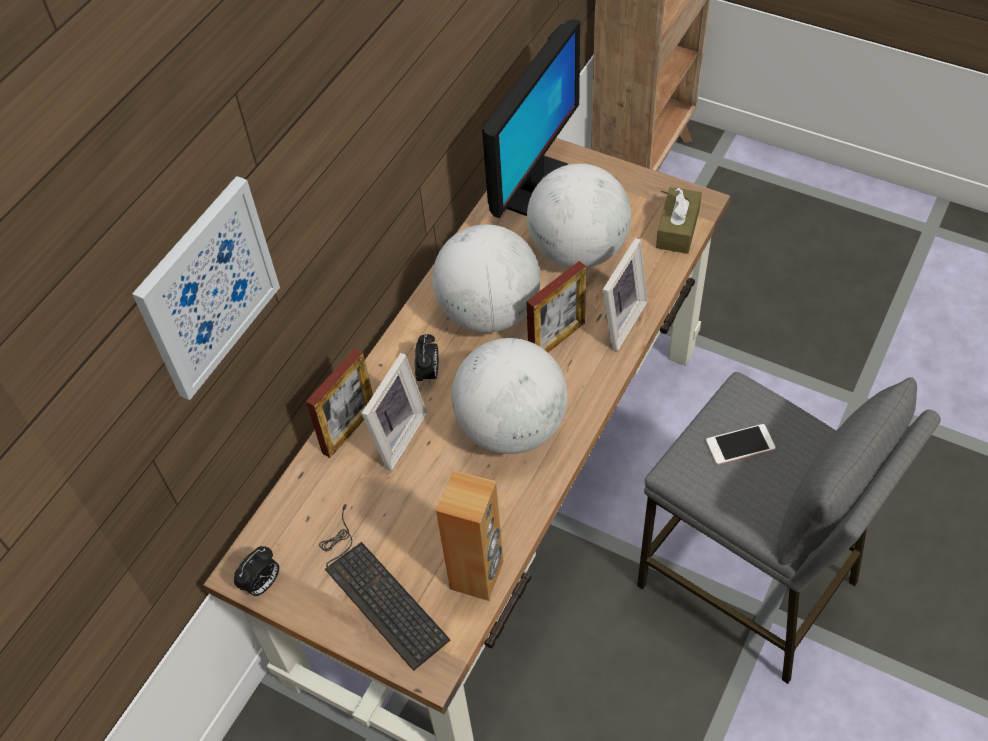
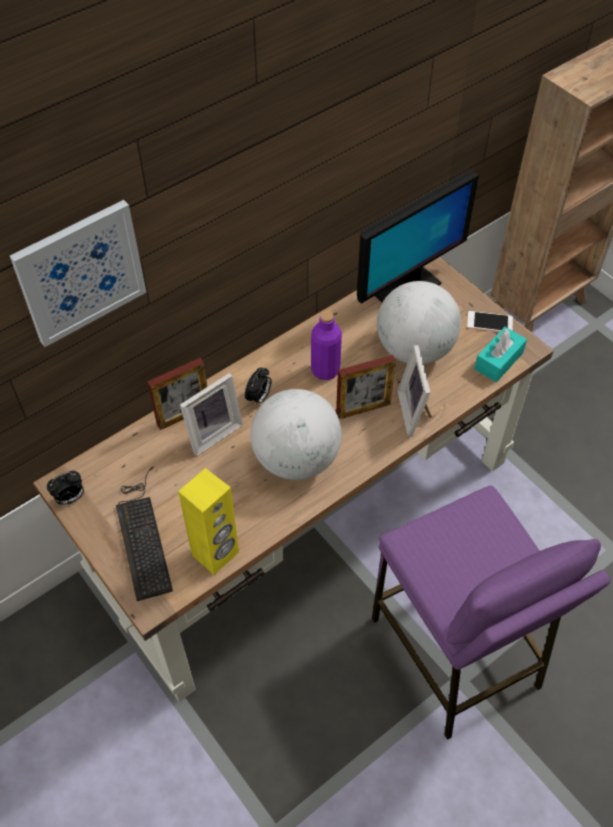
camera: 20 degrees right, 0 degrees up
globe [432,224,540,333] -> purple bottle [311,311,342,380]
brown speaker [436,471,504,601] -> yellow speaker [178,468,239,575]
picture frame [603,238,648,352] -> picture frame turned 120 degrees clockwise [397,345,432,437]
grey stool [637,372,941,684] -> purple stool [372,485,610,740]
brown tissue box [656,187,702,254] -> turquoise tissue box [474,327,527,382]
phone [706,424,776,465] -> phone moved to [467,311,513,332]

